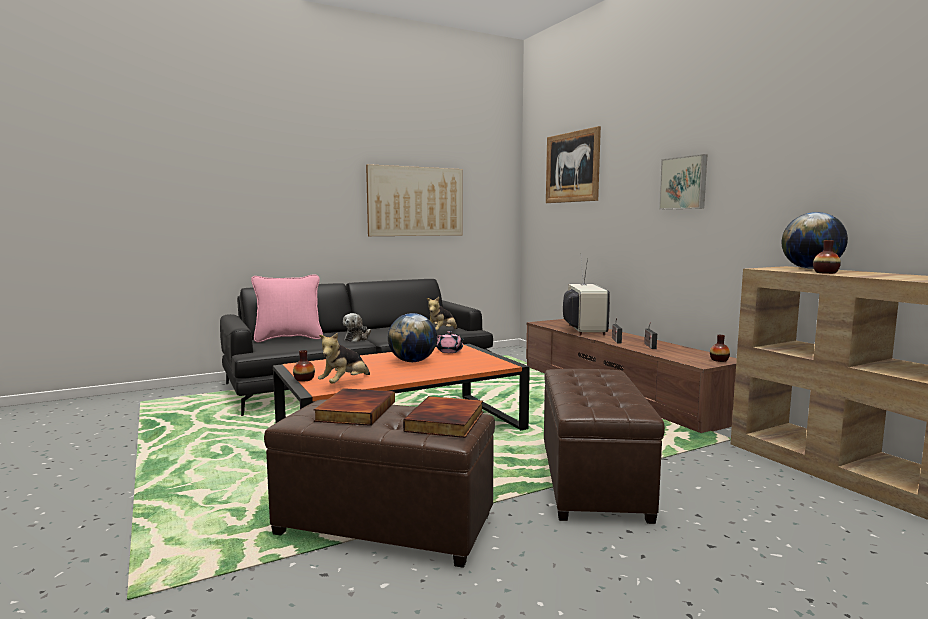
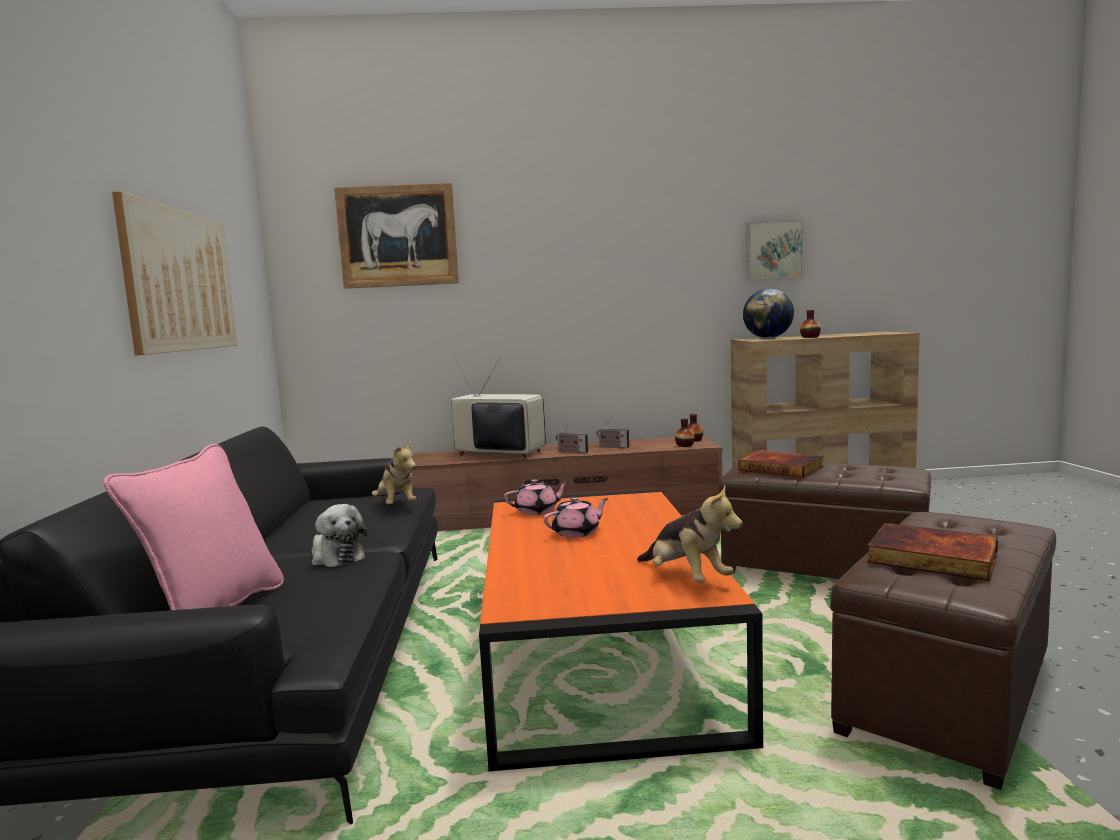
camera: 65 degrees left, 0 degrees up
vase [293,350,315,382] -> vase moved to [675,419,695,447]
globe [388,313,437,362] -> pink teapot [543,497,609,538]
book [403,396,483,438] -> book moved to [739,450,823,478]
picture [659,154,707,210] -> picture moved to [746,220,804,280]

